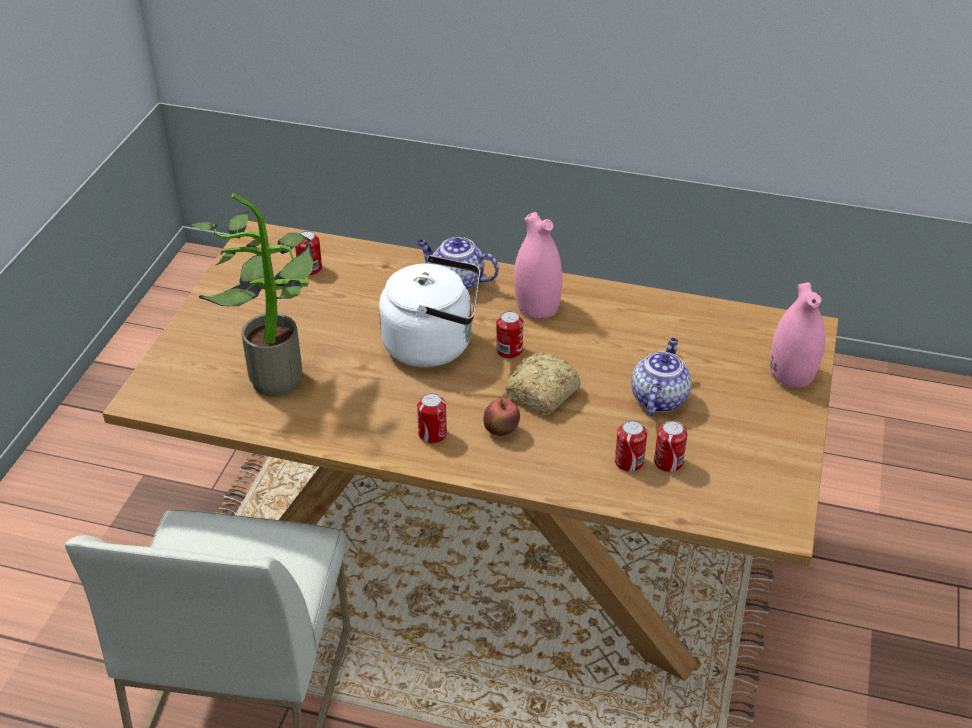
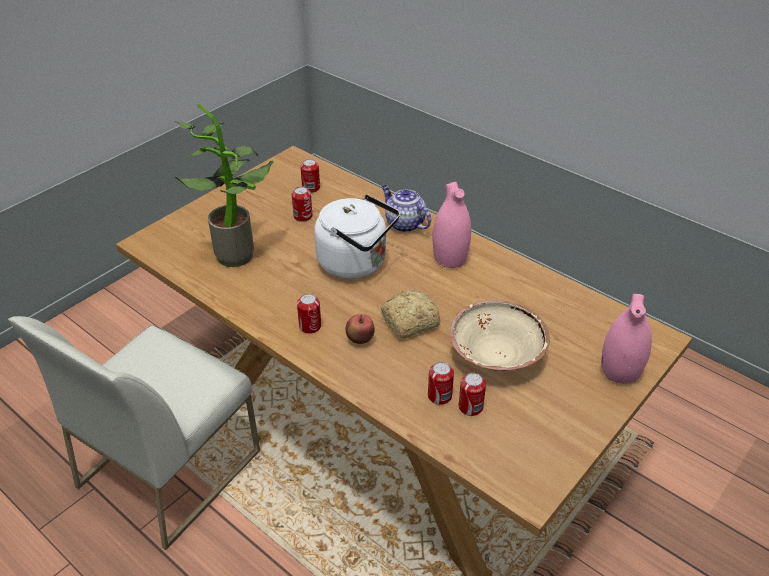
camera: 25 degrees right, 0 degrees up
can [496,311,523,359] -> can moved to [292,187,312,222]
teapot [631,338,691,416] -> beige bowl [450,300,550,371]

